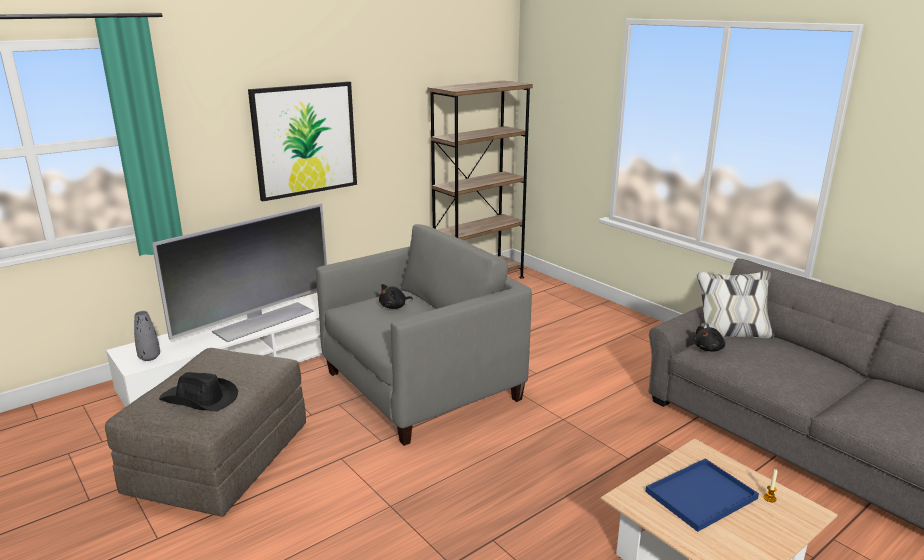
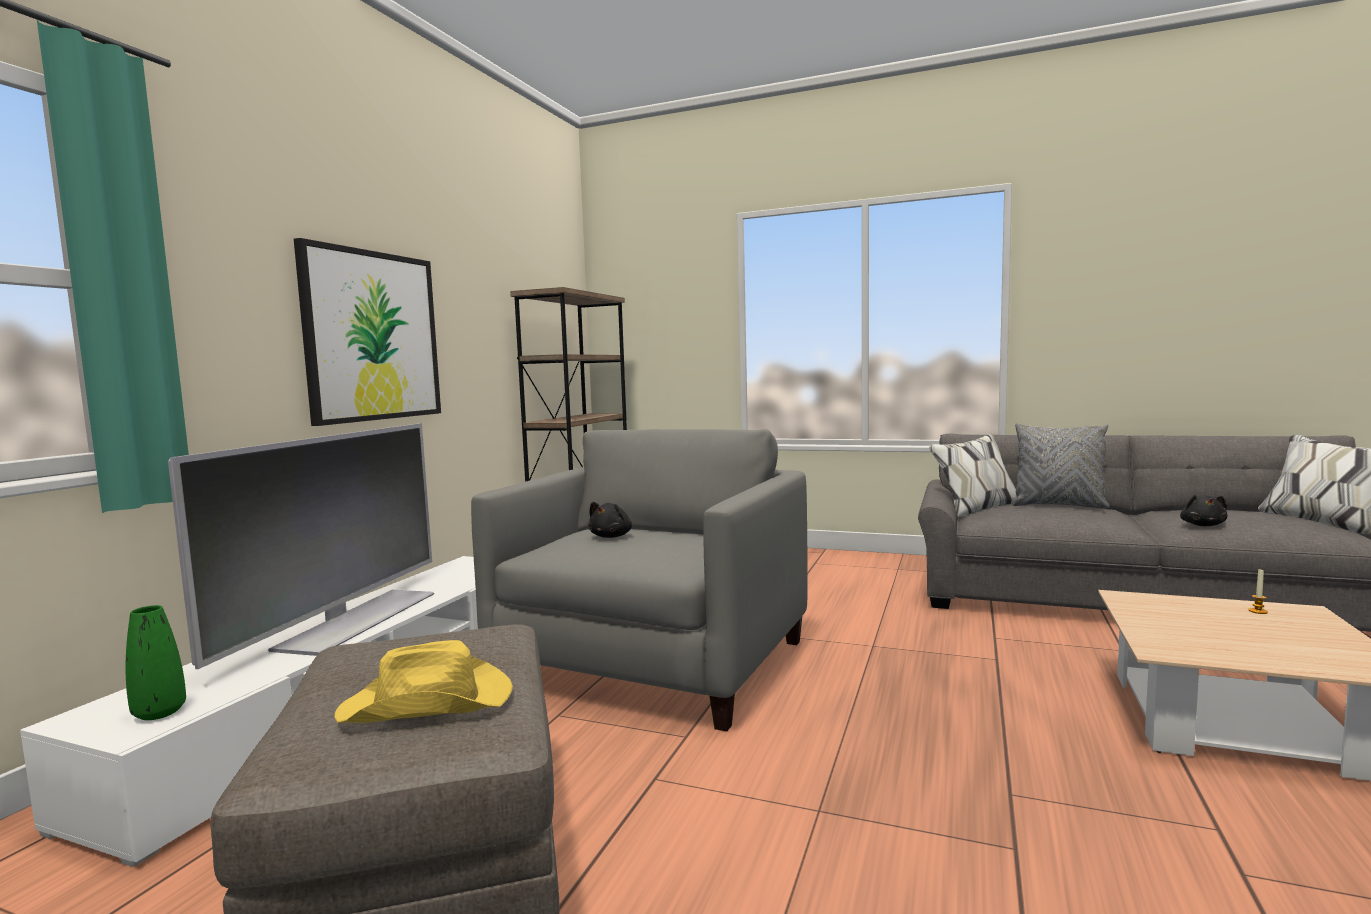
camera: 30 degrees left, 15 degrees down
grey vase [134,311,160,361] -> green vase [126,605,186,720]
black hat [159,372,238,412] -> yellow hat [335,640,513,723]
blue tray [645,458,759,532] -> none
black plush toy [694,326,725,351] -> black plush toy moved to [1180,494,1227,526]
none -> grey pillow [1012,423,1110,508]

